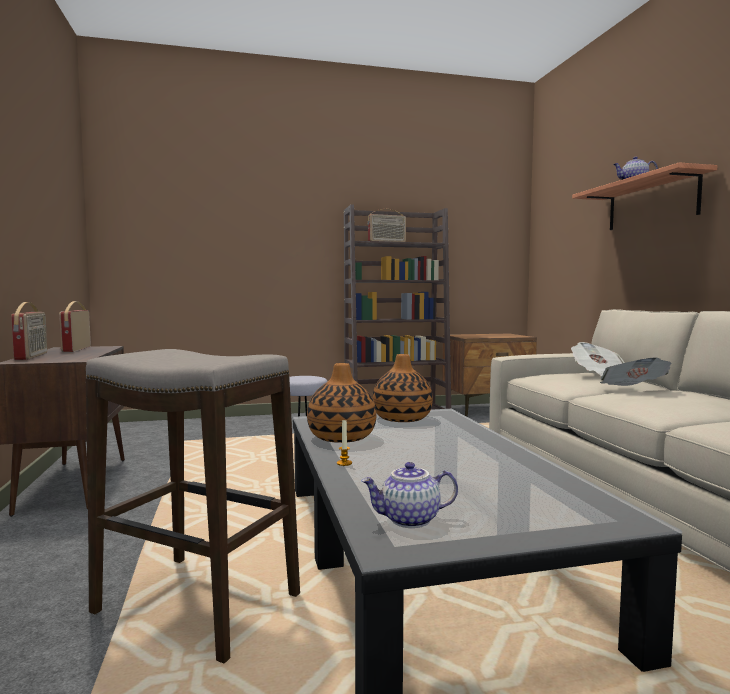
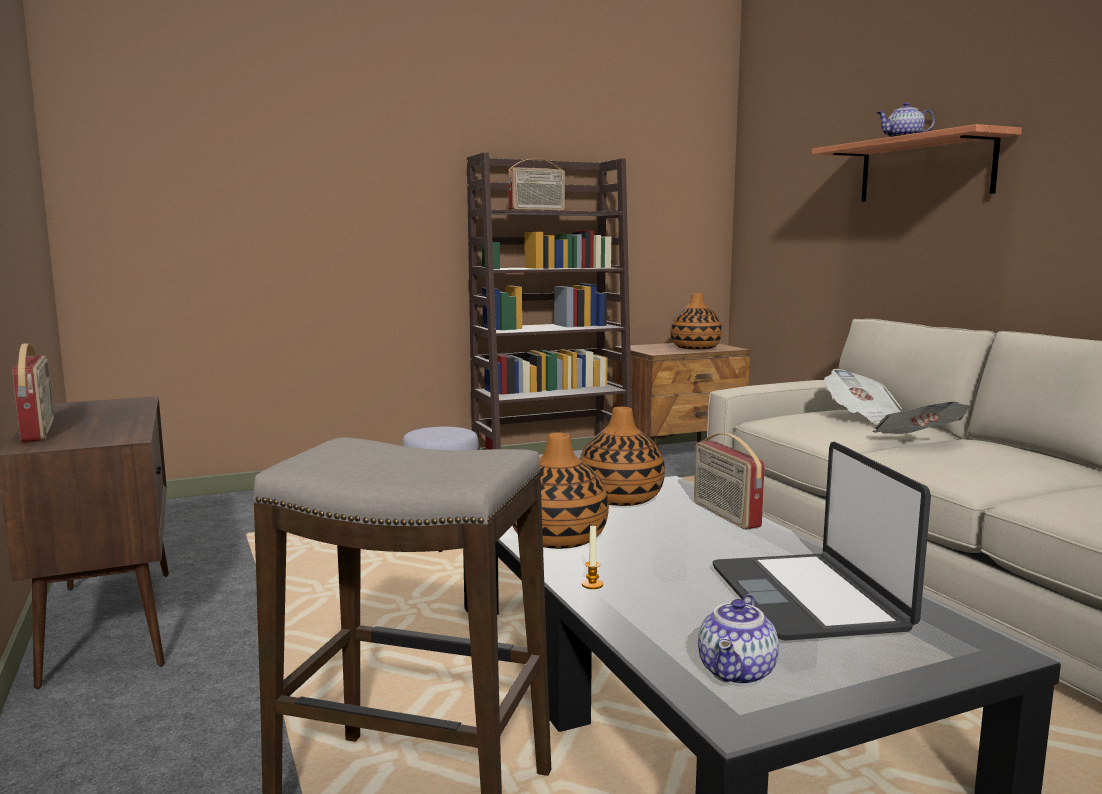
camera: 10 degrees left, 5 degrees up
radio [59,301,91,352] -> radio moved to [694,433,765,529]
teapot [361,462,458,528] -> teapot turned 45 degrees counterclockwise [698,594,779,686]
none -> vase [670,293,722,350]
none -> laptop [713,442,931,641]

